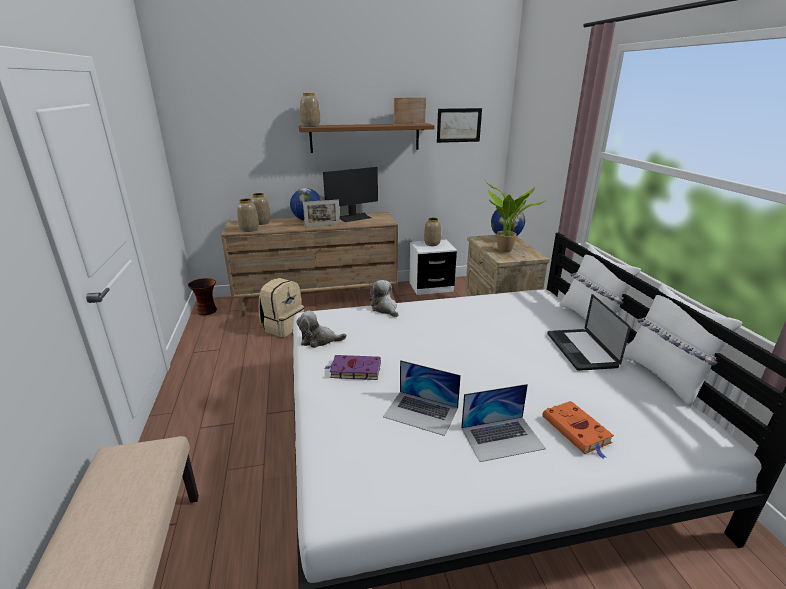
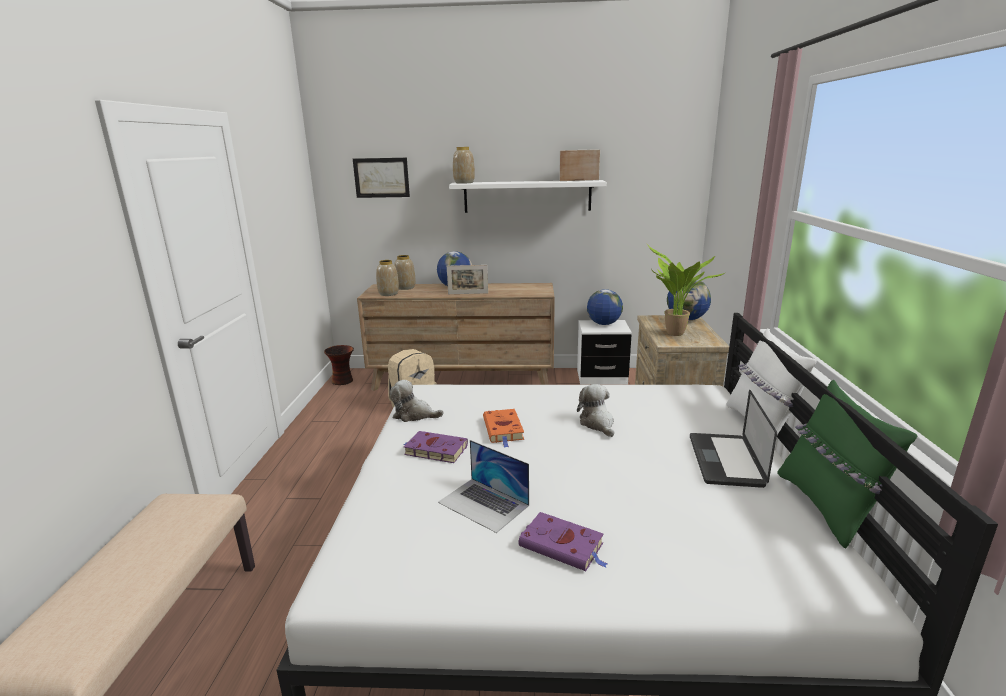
camera: 15 degrees right, 5 degrees down
brown shelf [299,123,435,153] -> white shelf [449,180,607,213]
monitor [323,167,378,222] -> none
plush toy [369,280,398,317] -> plush toy moved to [577,384,614,437]
vase [424,218,441,246] -> globe [587,289,623,325]
picture [437,108,482,143] -> picture moved to [353,158,410,198]
laptop [461,384,546,462] -> purple book [519,512,608,571]
orange book [542,401,614,459] -> orange book moved to [483,409,524,448]
white pillow [623,284,742,407] -> green pillow [777,380,917,549]

